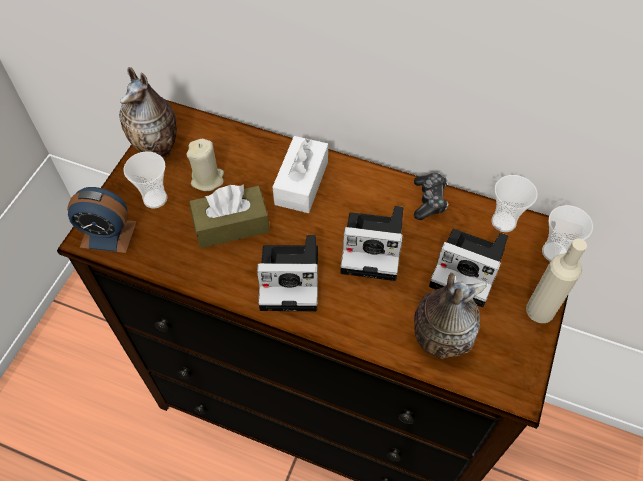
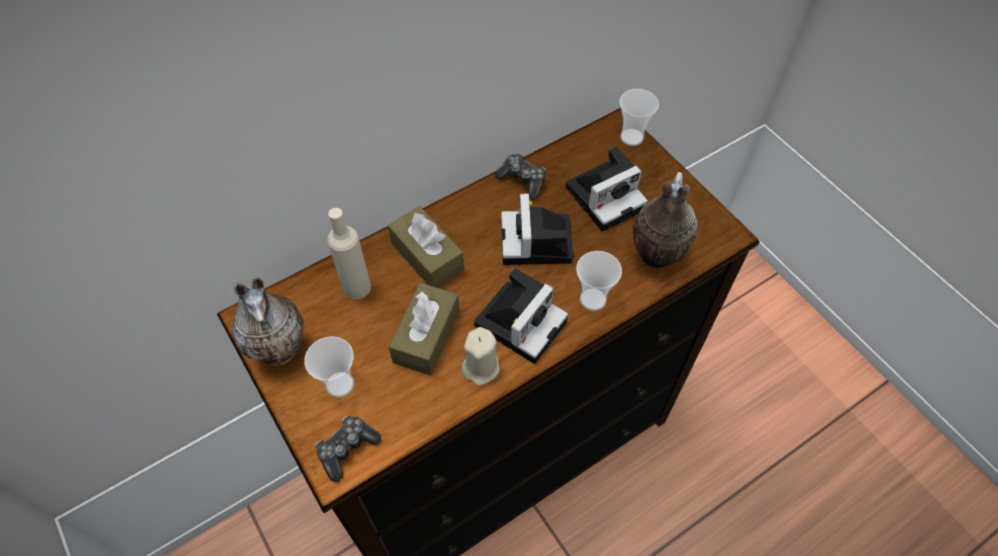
camera: 55 degrees left, 0 degrees up
alarm clock [67,187,137,253] -> game controller [315,416,381,482]
beige candle [186,139,224,191] -> beige candle moved to [461,327,500,386]
white tissue box [273,136,328,213] -> brown tissue box [388,206,464,288]
camera [340,206,403,281] -> camera turned 135 degrees clockwise [501,193,574,265]
cup [491,175,538,232] -> cup moved to [576,251,622,311]
beige bottle [526,238,587,323] -> beige bottle moved to [327,208,371,299]

